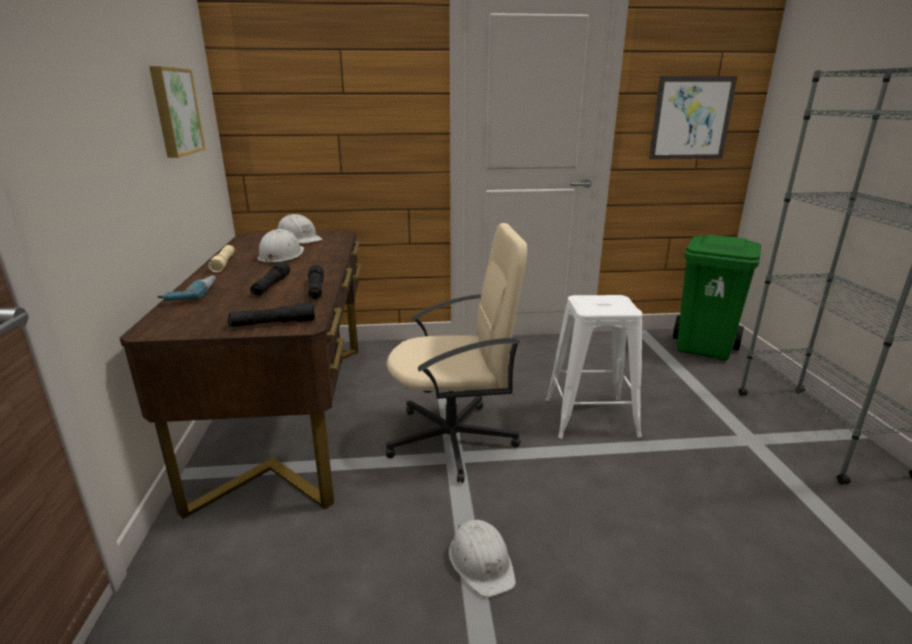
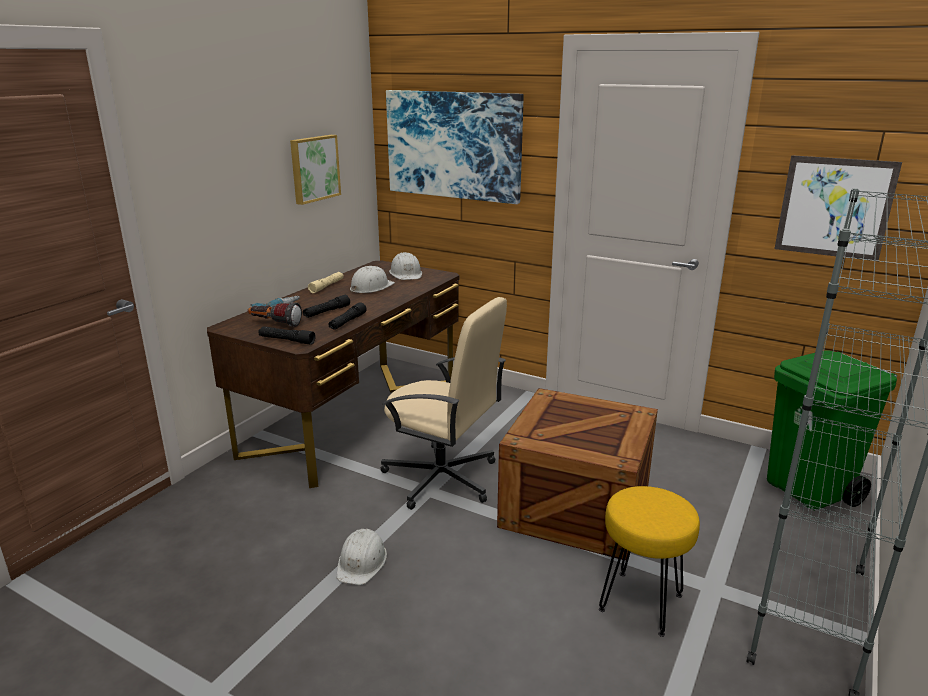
camera: 35 degrees right, 0 degrees up
white stool [546,295,642,438] -> crate [497,388,658,561]
none -> flashlight [248,302,302,327]
none -> picture [386,90,524,204]
none -> yellow stool [599,486,700,637]

